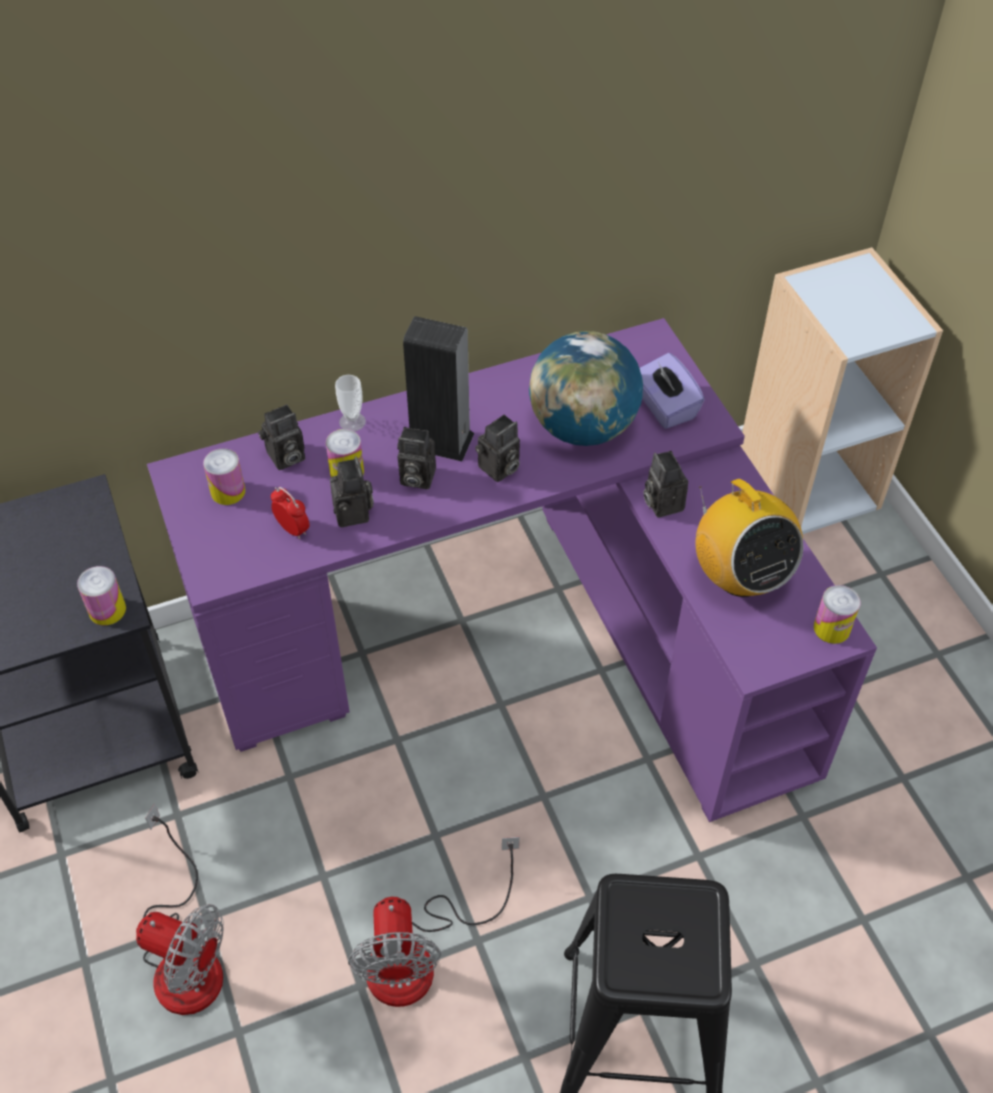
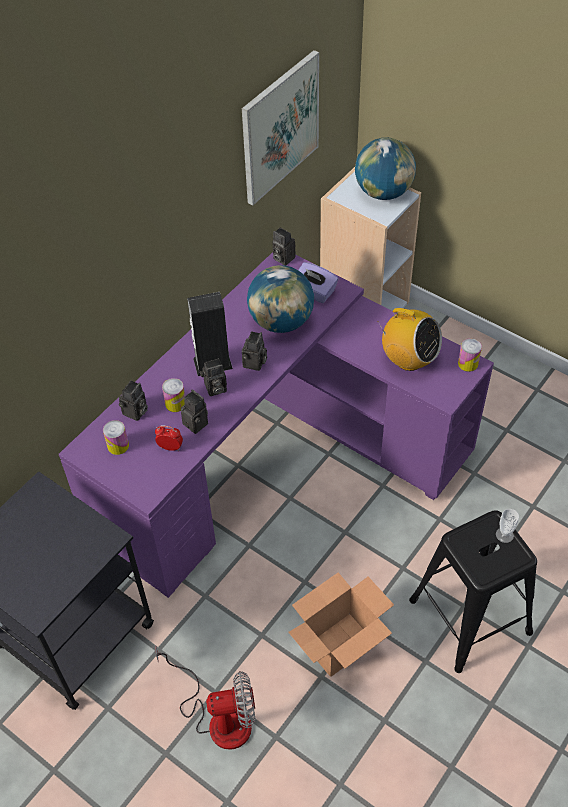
camera: 30 degrees left, 0 degrees up
can [77,566,126,625] -> none
cup [335,375,366,431] -> cup moved to [496,509,519,543]
fan [348,836,520,1007] -> cardboard box [288,572,394,677]
camera [643,451,688,518] -> camera moved to [272,227,296,266]
none -> picture [242,50,319,206]
none -> globe [355,137,416,200]

